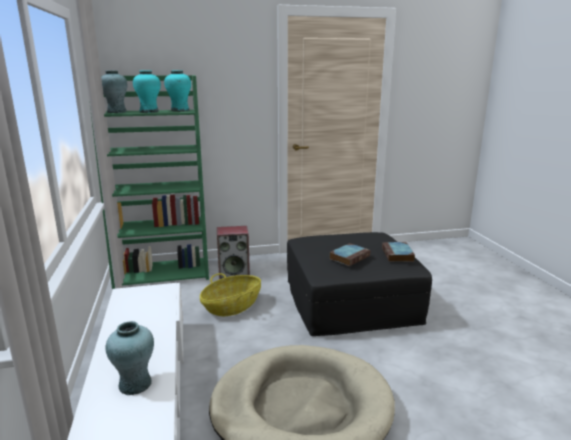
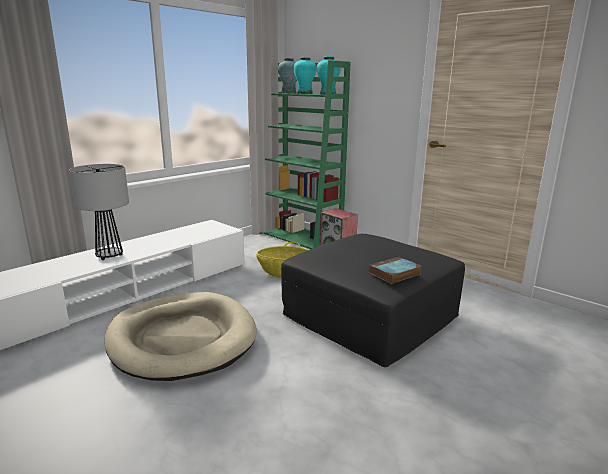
camera: 55 degrees right, 0 degrees up
turquoise vase [105,321,154,395] -> table lamp [69,164,129,260]
book [329,243,370,266] -> none

